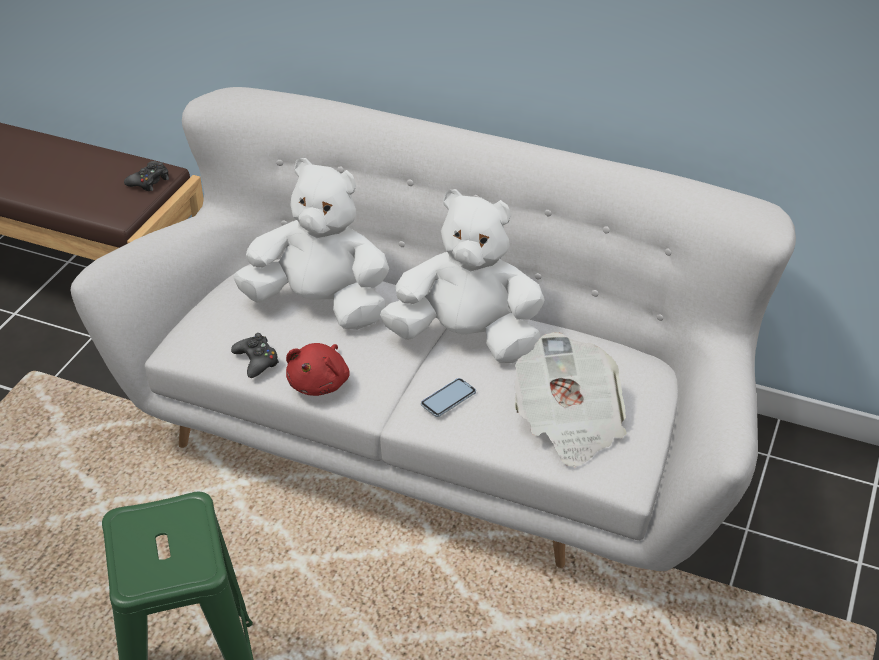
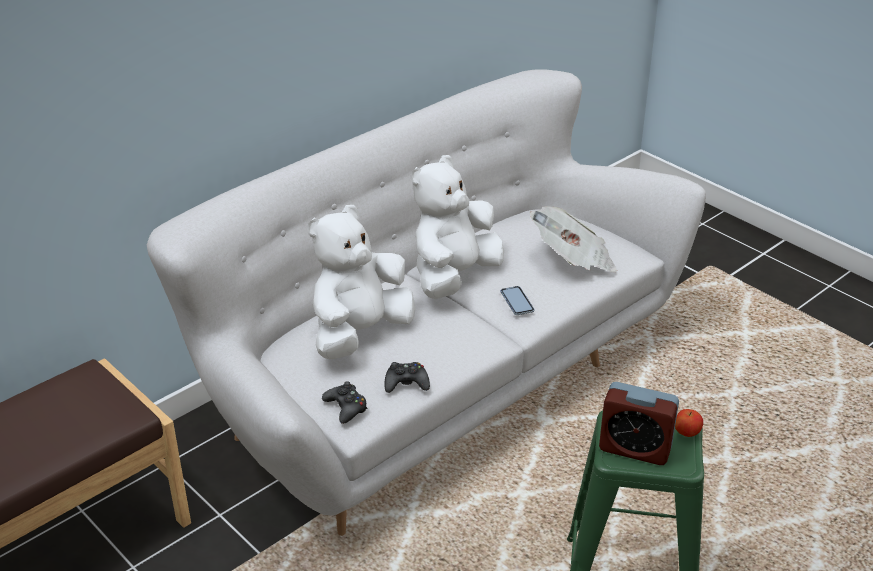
camera: 65 degrees left, 5 degrees down
black game controller [124,161,169,191] -> black game controller moved to [322,381,367,424]
red plush toy [286,343,350,396] -> none
none -> alarm clock [599,382,679,465]
none -> apple [675,409,703,437]

